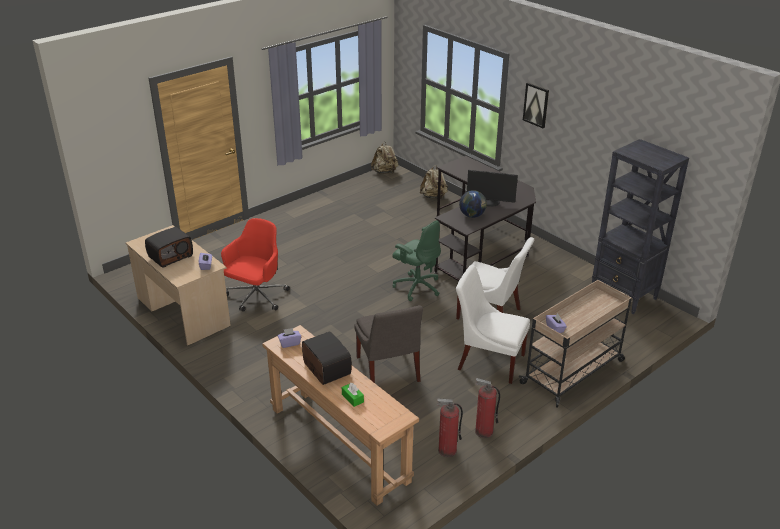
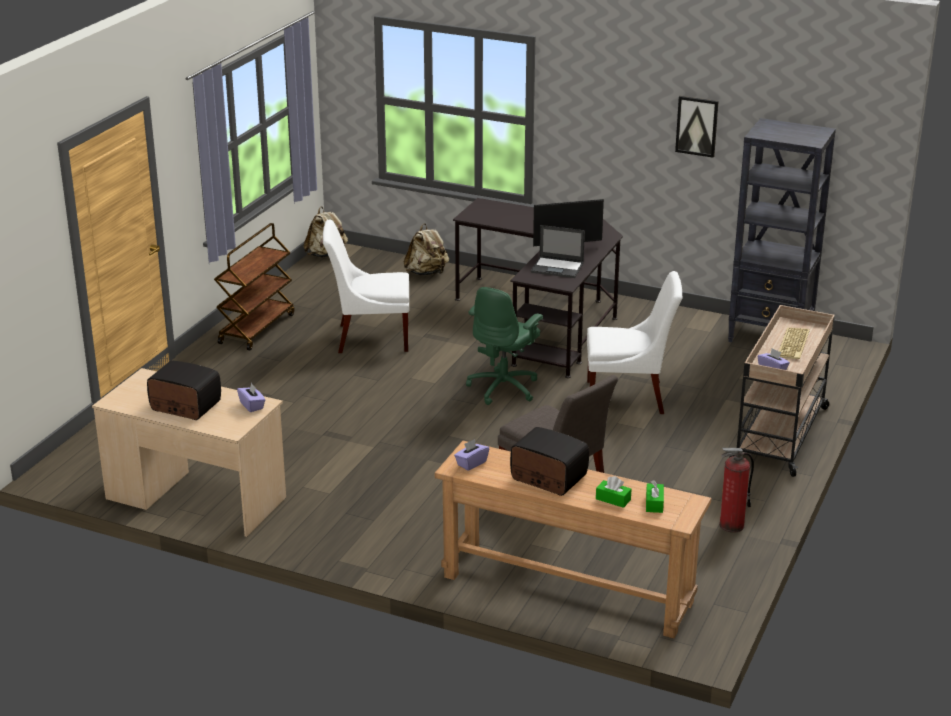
camera: 25 degrees left, 5 degrees down
radio [145,227,193,268] -> radio turned 90 degrees counterclockwise [147,361,221,420]
red office chair [221,218,290,312] -> none
green office chair [392,220,441,301] -> green office chair turned 105 degrees clockwise [466,287,543,405]
fire extinguisher [437,398,463,457] -> none
white chair [456,265,530,384] -> white chair moved to [323,220,409,353]
globe [459,190,487,218] -> laptop [531,225,585,278]
picture [523,83,549,128] -> picture moved to [675,96,719,158]
none -> brown cart [214,223,295,351]
none -> green tissue box [646,481,664,513]
none -> keyboard [779,328,810,359]

